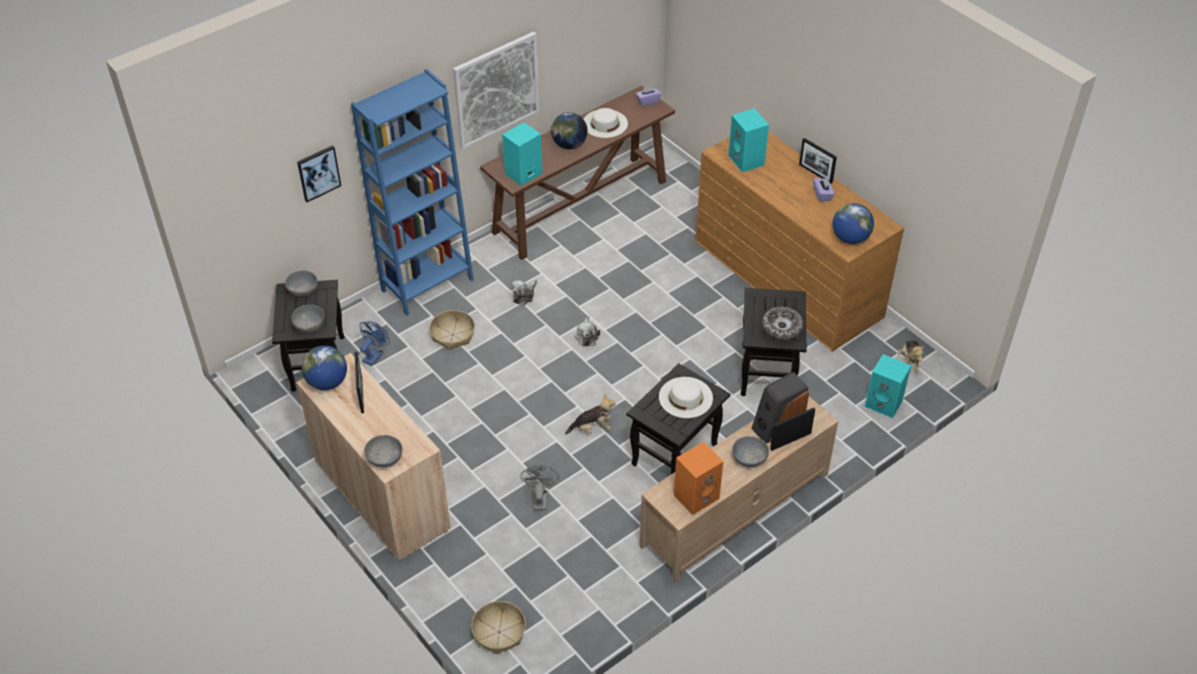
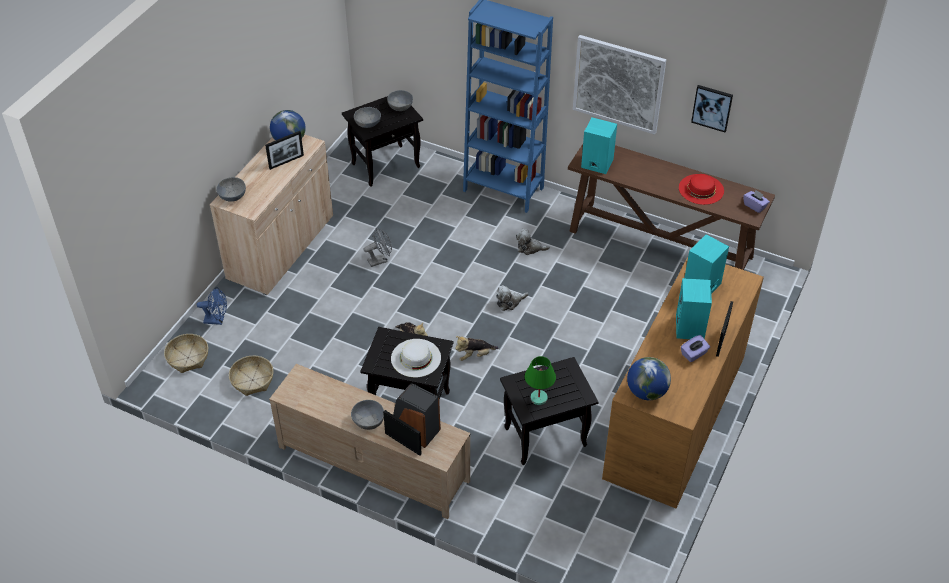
camera: 65 degrees right, 0 degrees up
picture [297,145,341,202] -> picture moved to [691,85,733,132]
blue fan [360,321,390,366] -> blue fan moved to [197,287,227,325]
basket [429,310,475,350] -> basket moved to [229,356,274,396]
grey fan [520,465,559,511] -> grey fan moved to [364,228,392,267]
globe [551,112,588,149] -> none
white hat [584,108,628,138] -> red hat [679,174,724,205]
orange speaker [674,442,723,515] -> none
bowl [762,307,803,340] -> green table lamp [525,356,556,405]
turquoise speaker [865,354,911,418] -> turquoise speaker moved to [676,278,712,339]
plush toy [898,340,925,372] -> plush toy moved to [455,336,498,361]

